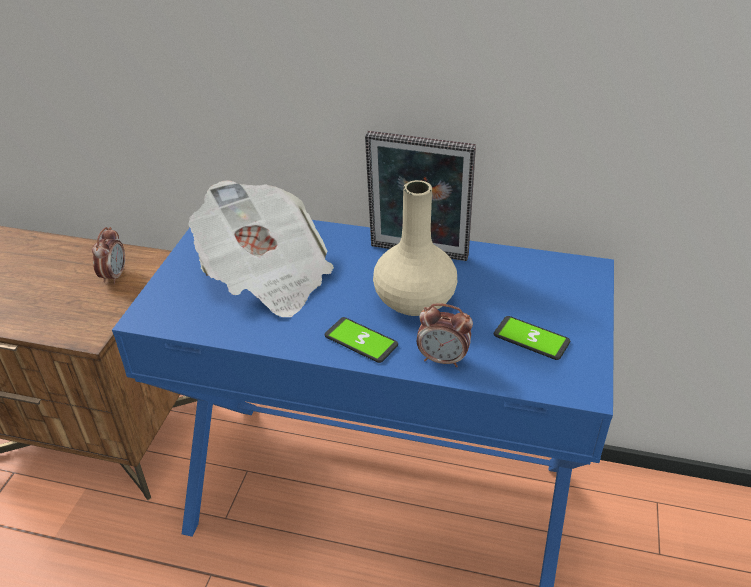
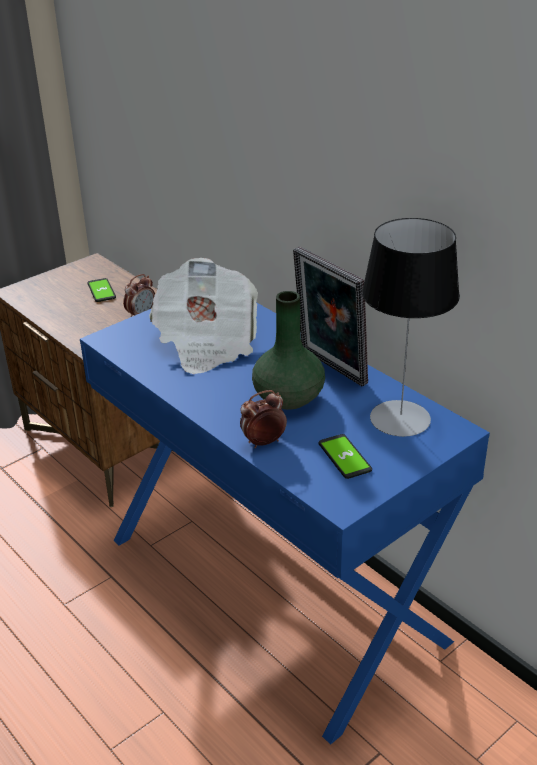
camera: 35 degrees right, 5 degrees down
phone [325,317,398,363] -> phone moved to [87,278,116,302]
beige vase [373,180,457,316] -> green vase [252,291,325,410]
alarm clock [417,303,473,367] -> alarm clock turned 105 degrees clockwise [240,390,287,449]
none -> table lamp [362,218,460,437]

